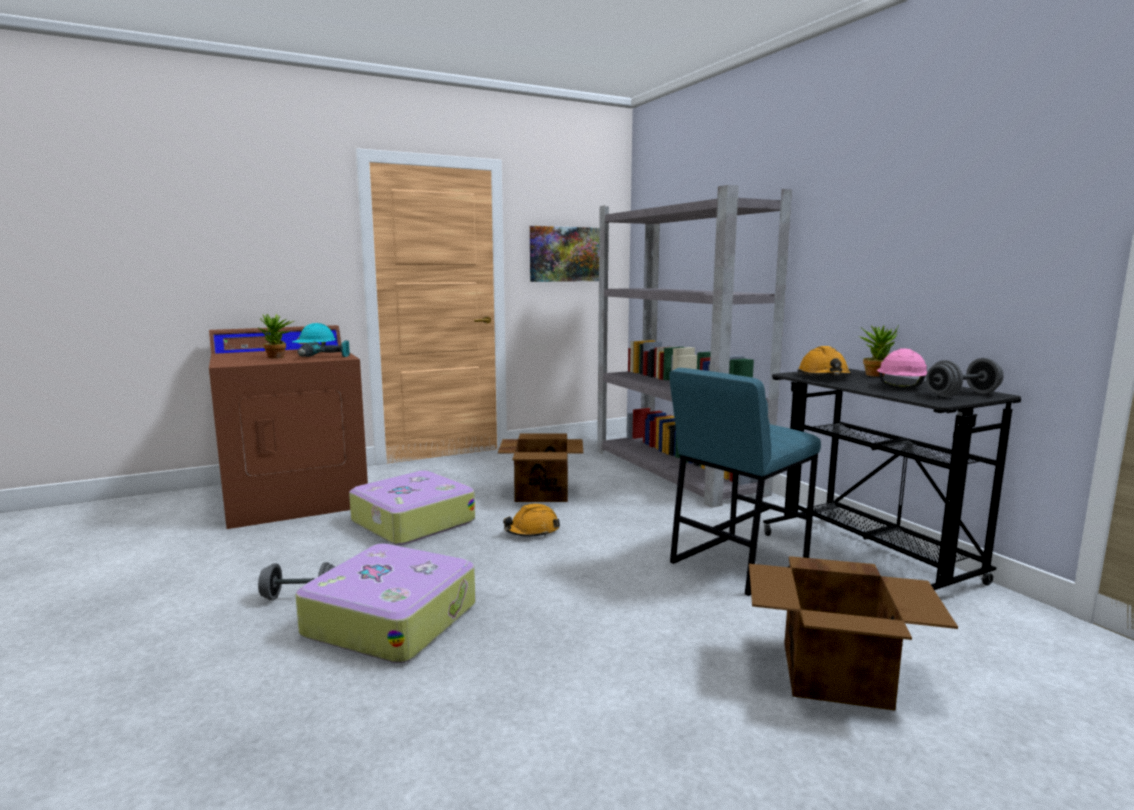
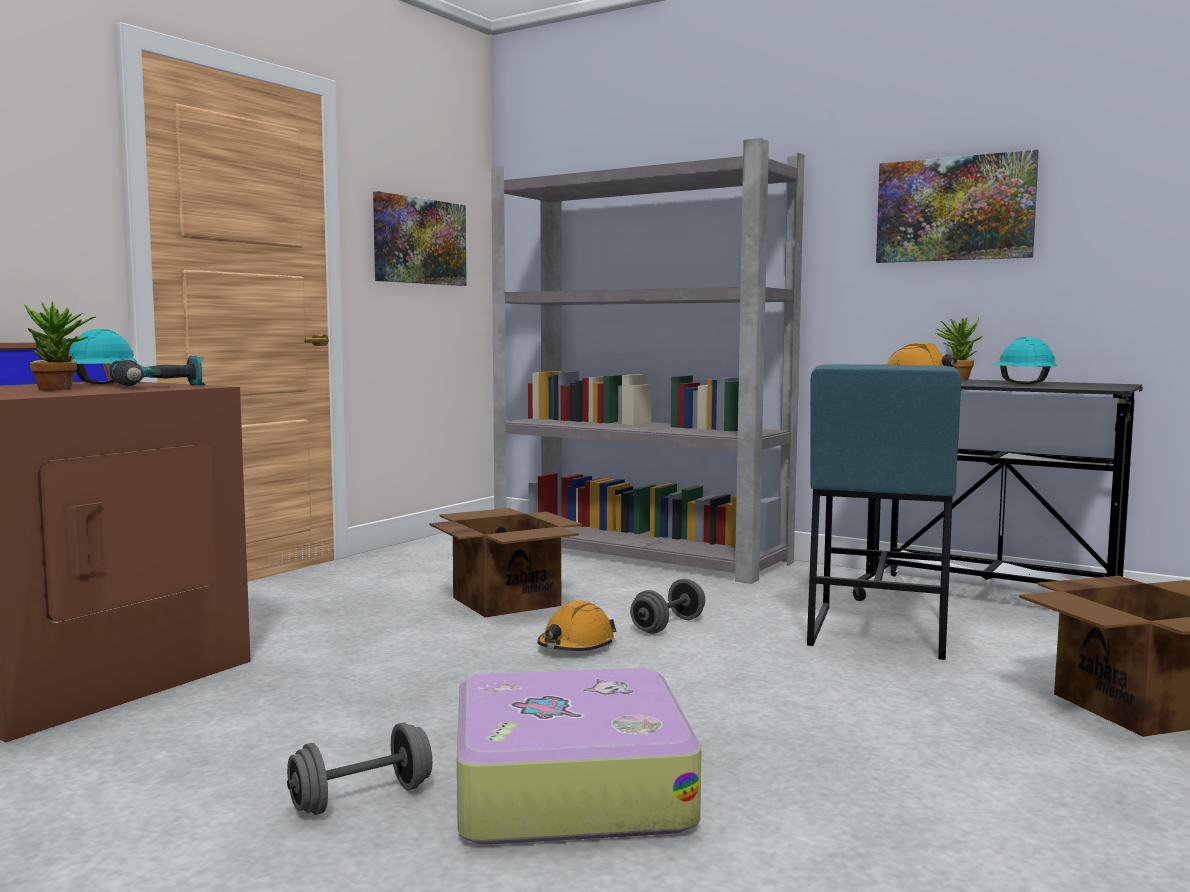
camera: 30 degrees left, 5 degrees down
suitcase [349,471,475,545] -> none
pink hard hat [877,348,927,388] -> turquoise hard hat [993,337,1057,384]
grey dumbbell [926,358,1004,397] -> grey dumbbell moved to [630,579,705,634]
none -> picture [876,150,1039,263]

